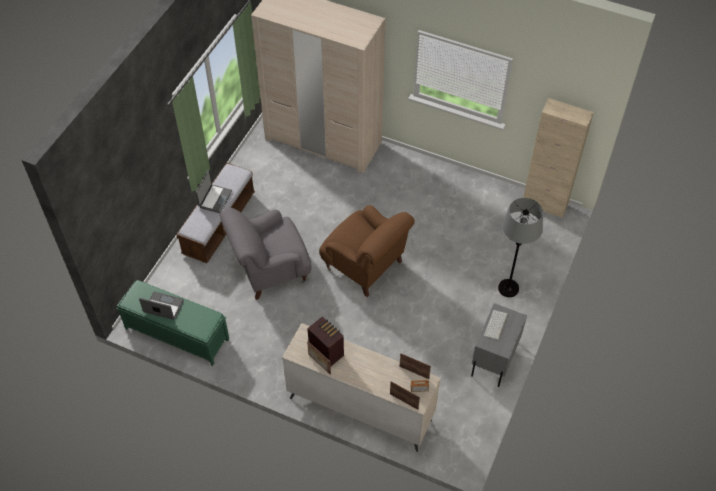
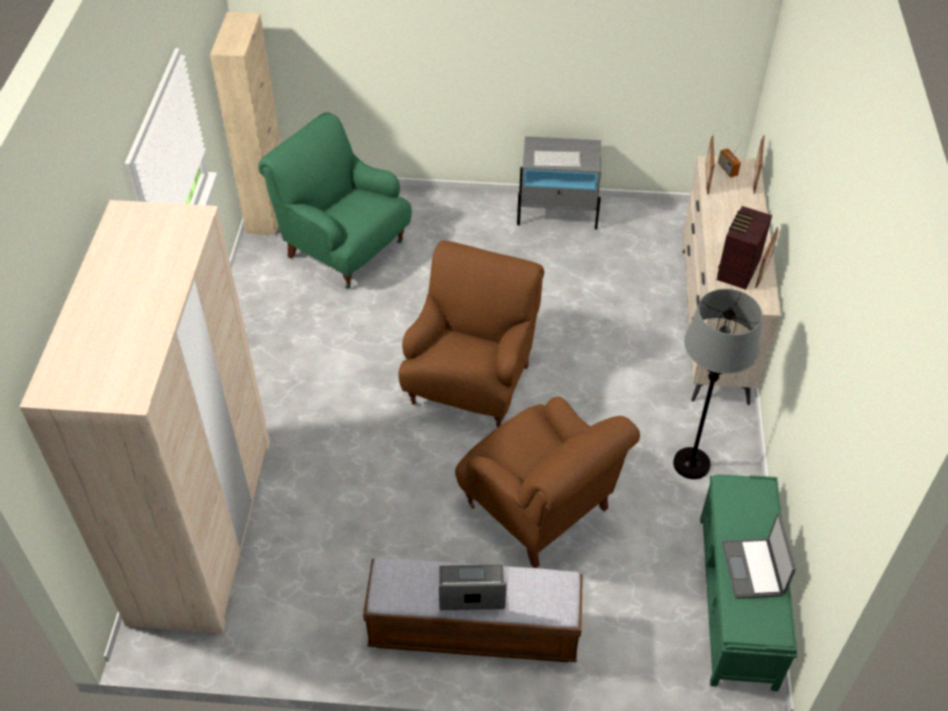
camera: 110 degrees left, 5 degrees down
grey armchair [220,208,312,300] -> brown armchair [455,397,640,568]
grey floor lamp [498,198,543,297] -> grey floor lamp moved to [673,289,762,479]
none -> green armchair [258,112,412,288]

